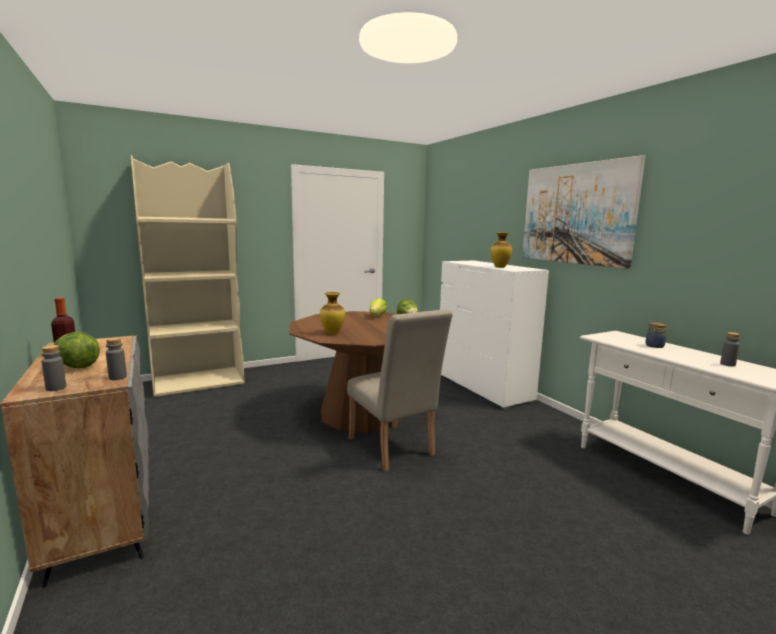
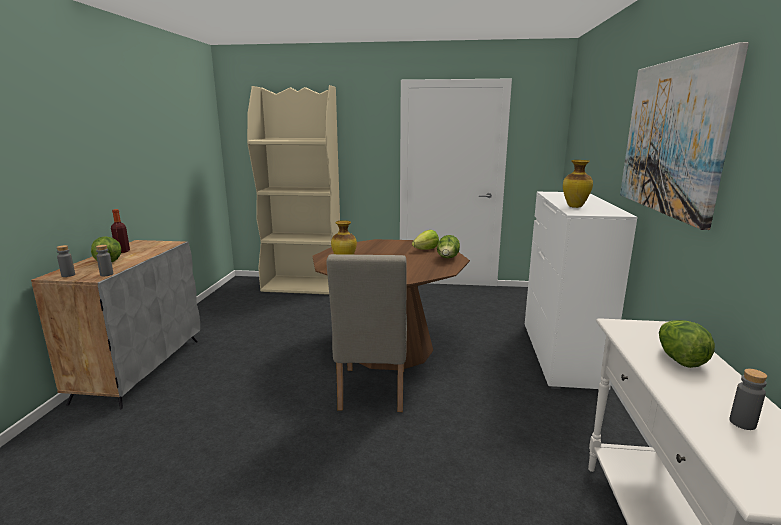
camera: 35 degrees right, 5 degrees up
jar [645,322,667,348] -> lettuce [659,320,715,368]

